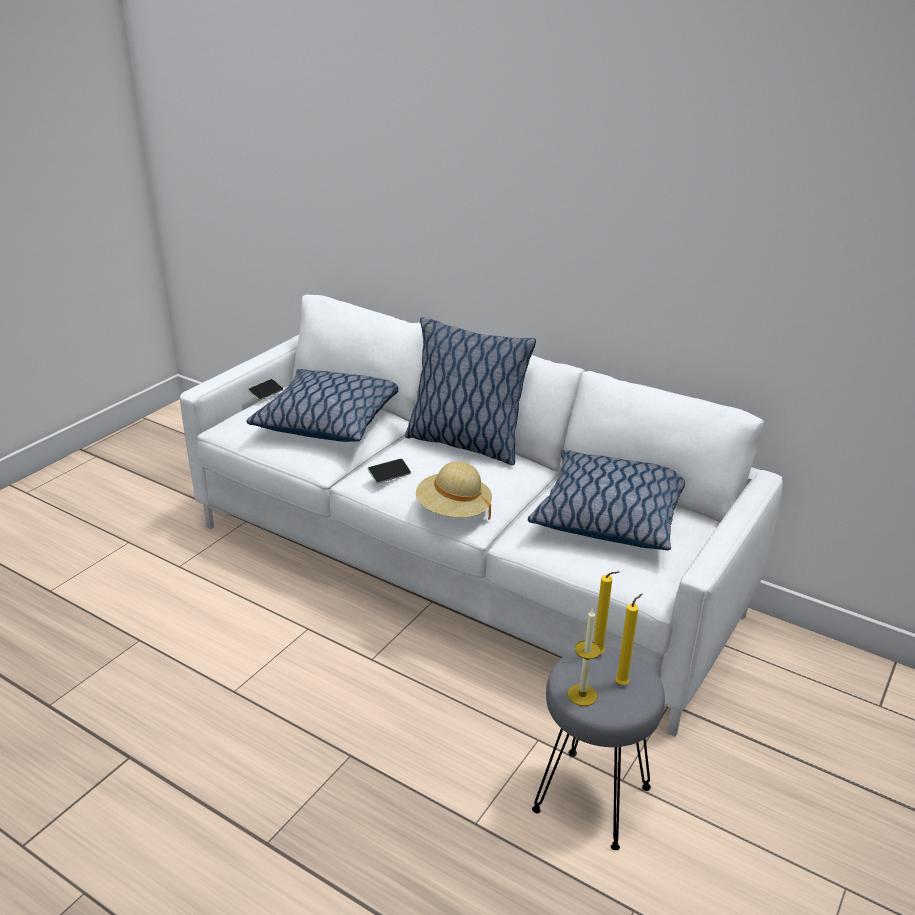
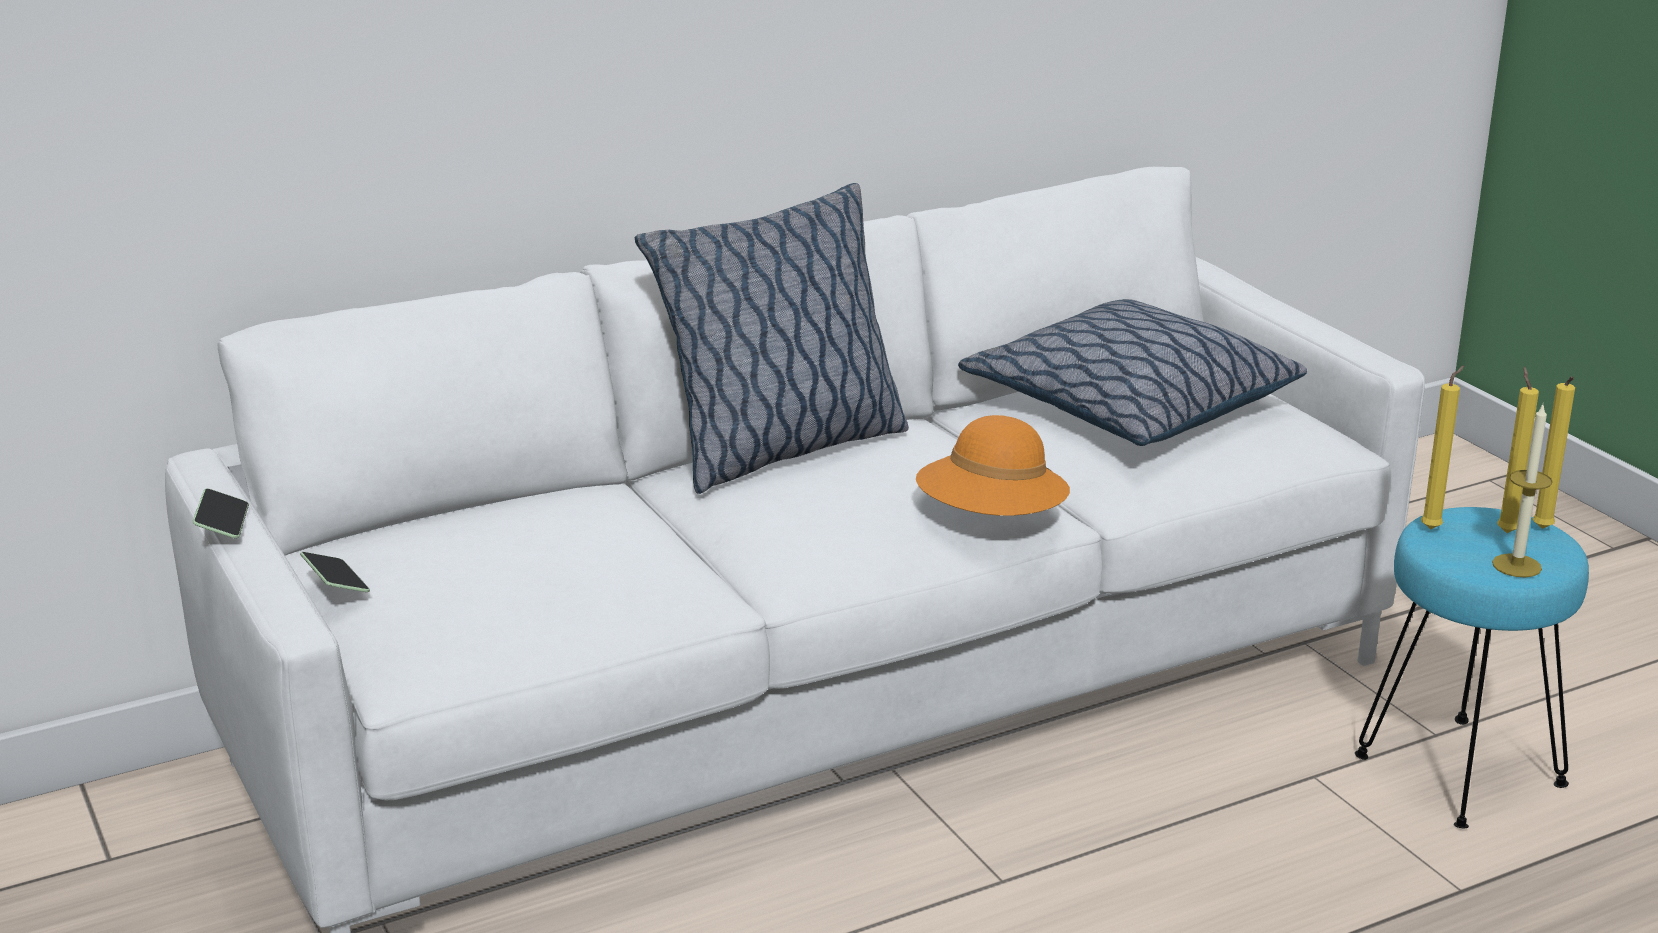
camera: 60 degrees left, 5 degrees down
pillow [246,369,398,442] -> none
phone [367,458,411,483] -> phone moved to [192,488,249,538]
beige hat [416,461,492,520] -> orange hat [916,415,1070,516]
grey stool [532,647,665,850] -> turquoise stool [1355,507,1589,828]
none -> yellow candle [1532,377,1575,529]

